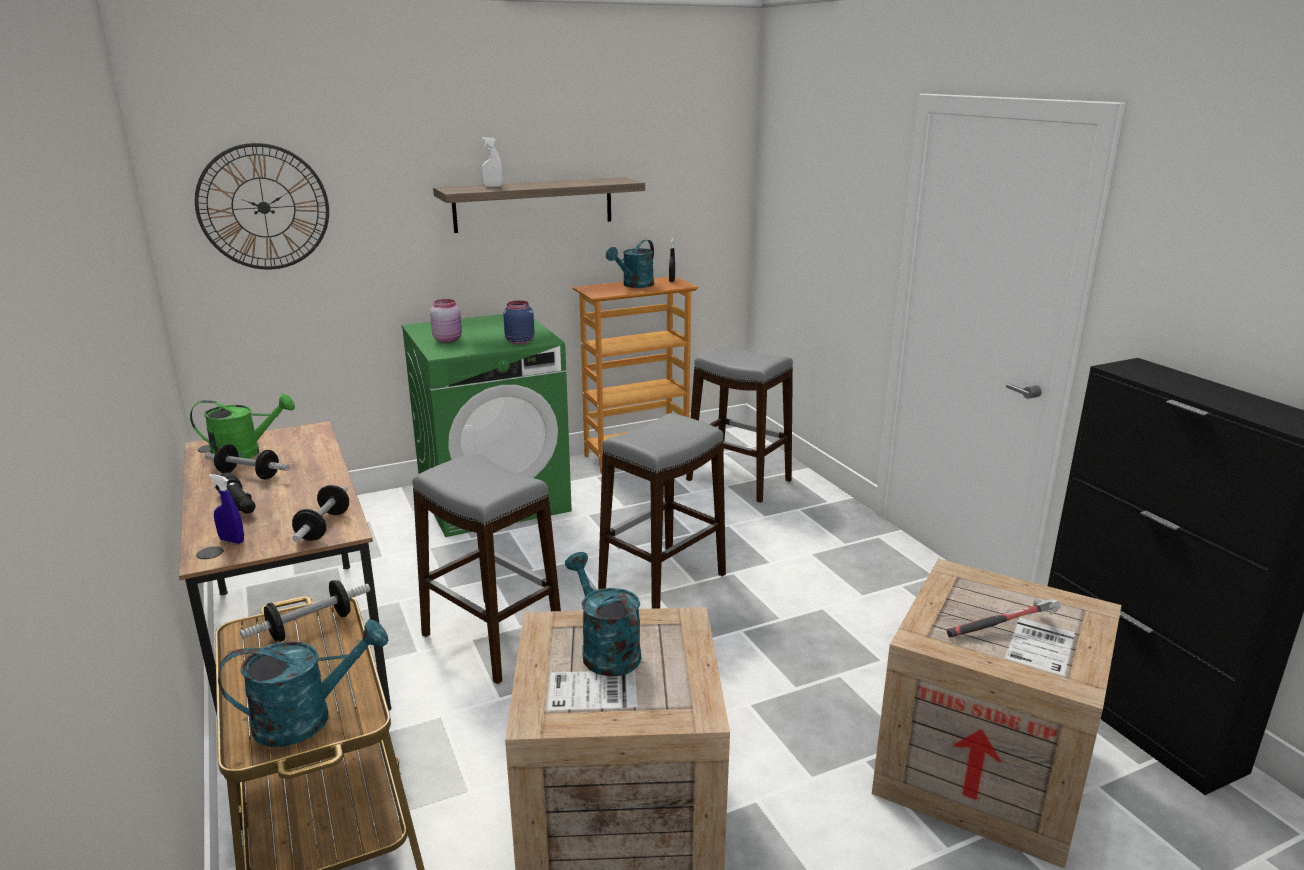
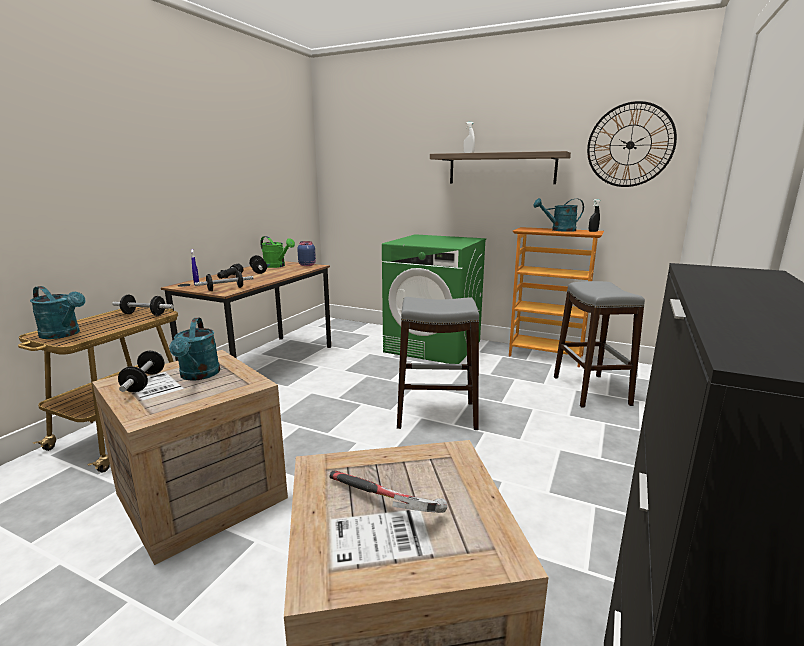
camera: 50 degrees right, 5 degrees down
wall clock [195,143,329,270] -> wall clock moved to [587,101,677,187]
grey stool [412,453,561,684] -> none
pink jar [430,299,462,343] -> none
blue jar [503,300,535,344] -> blue jar moved to [297,241,316,266]
turquoise watering can [565,552,641,676] -> turquoise watering can turned 150 degrees clockwise [169,318,220,381]
none -> dumbbell [118,351,164,392]

